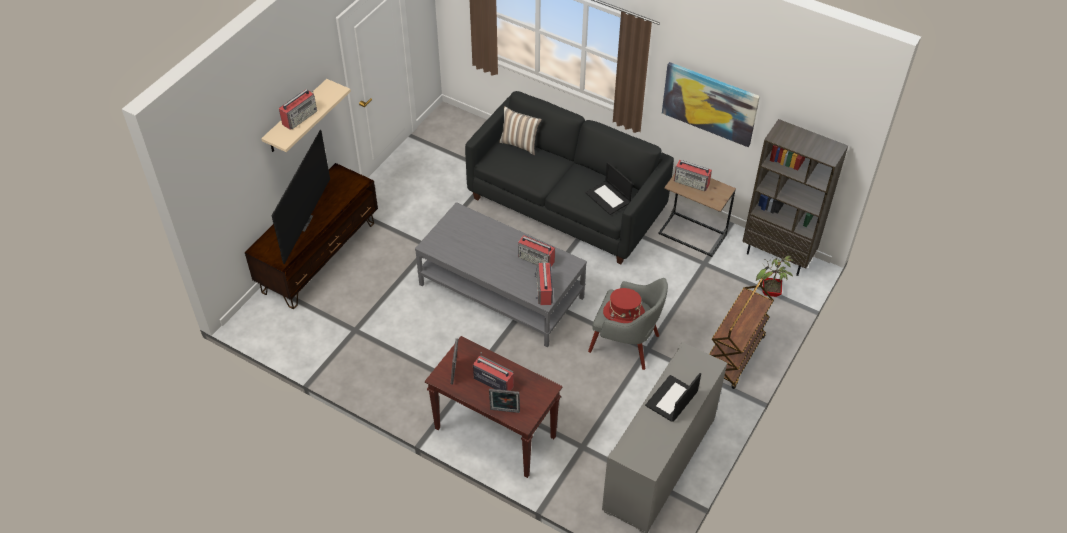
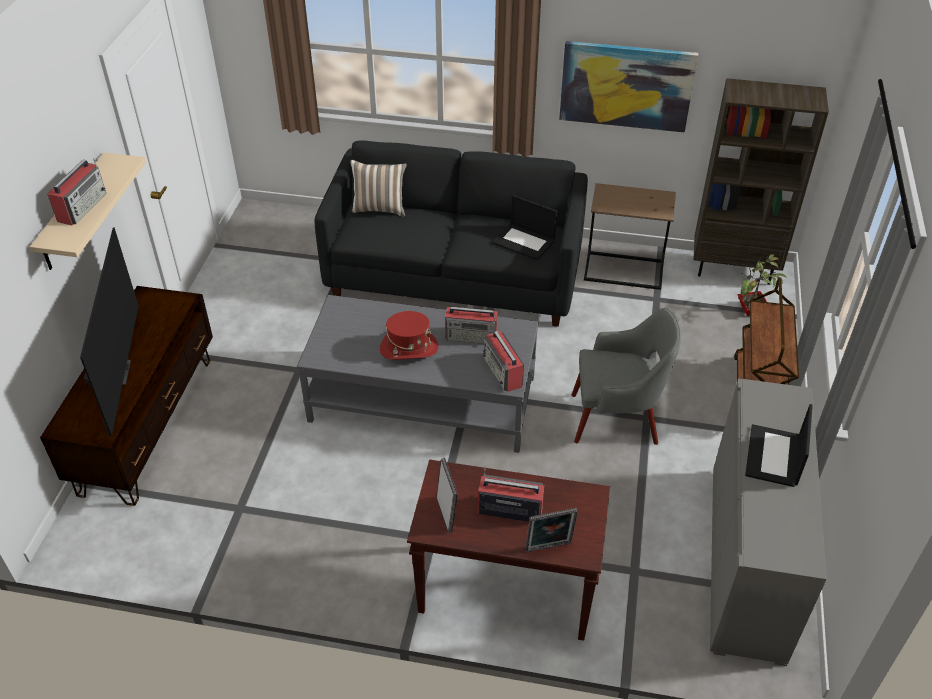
camera: 20 degrees left, 5 degrees down
red hat [603,288,645,323] -> red hat moved to [380,311,439,360]
radio [674,160,712,191] -> none

